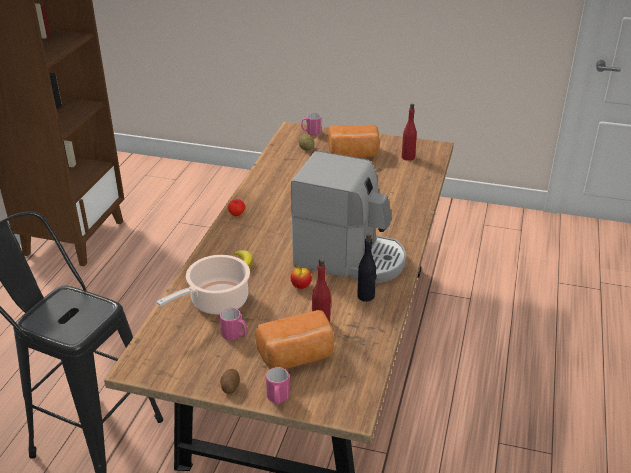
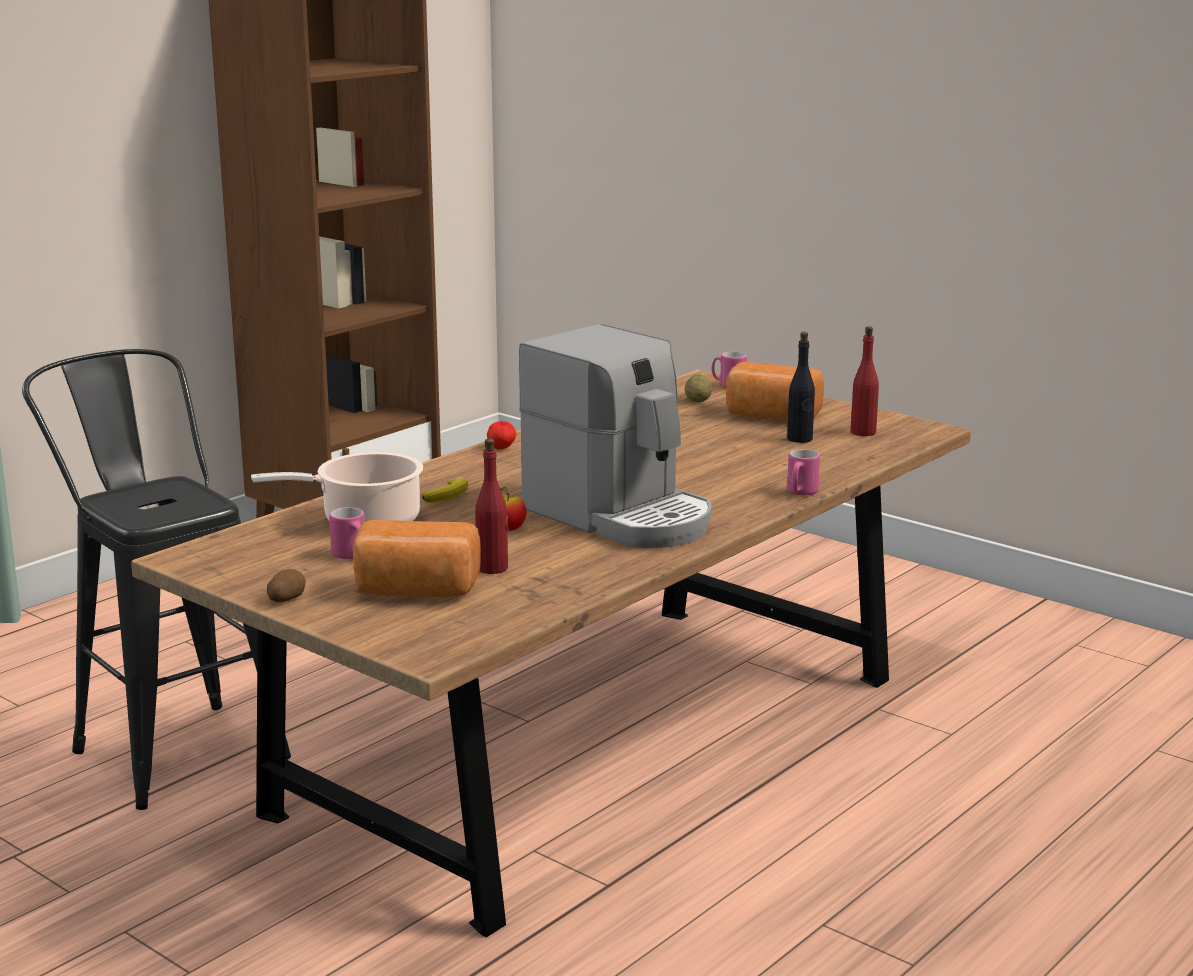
camera: 25 degrees right, 15 degrees down
pink mug [266,367,289,405] -> pink mug moved to [787,449,820,495]
black bottle [357,233,377,302] -> black bottle moved to [787,332,815,443]

